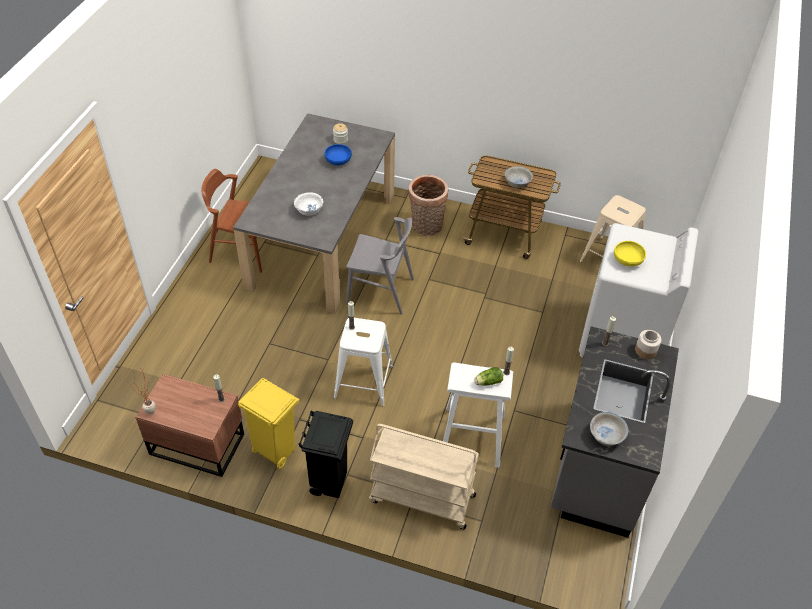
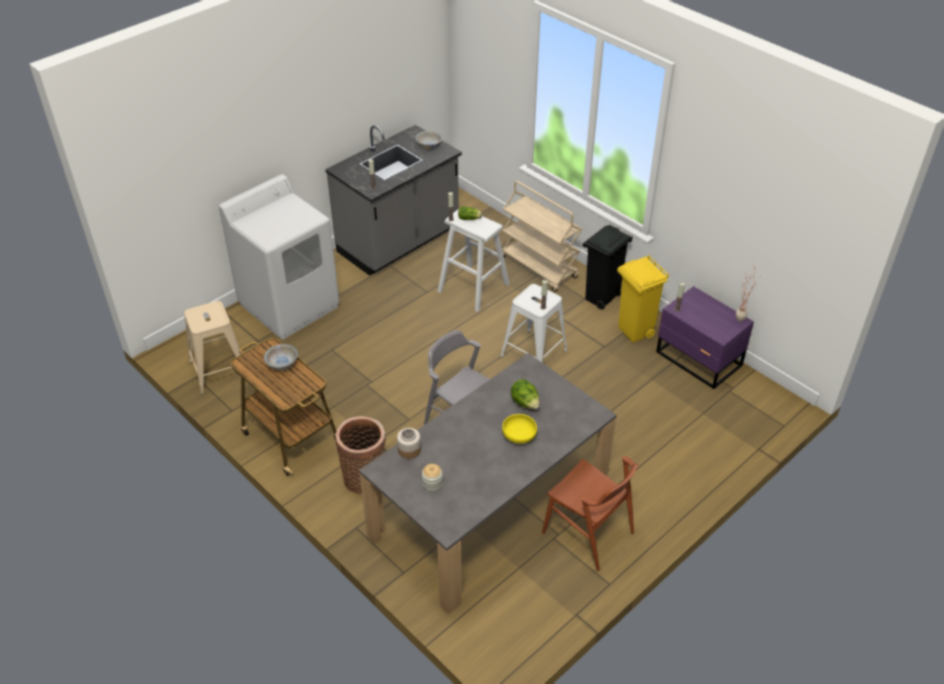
camera: 150 degrees left, 5 degrees down
brown nightstand [135,374,244,477] -> purple nightstand [656,286,754,389]
white bowl [294,192,323,216] -> lettuce [511,379,539,409]
blue bowl [325,144,352,165] -> none
yellow bowl [614,241,646,266] -> yellow bowl moved to [502,414,537,444]
jar [635,330,661,359] -> jar moved to [397,428,421,459]

